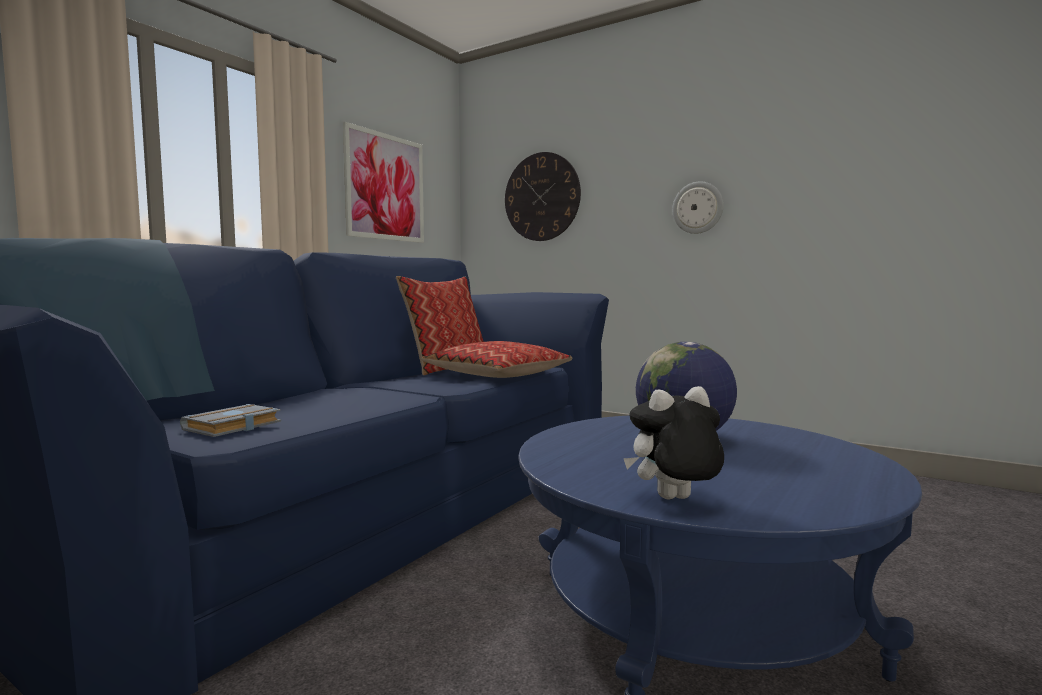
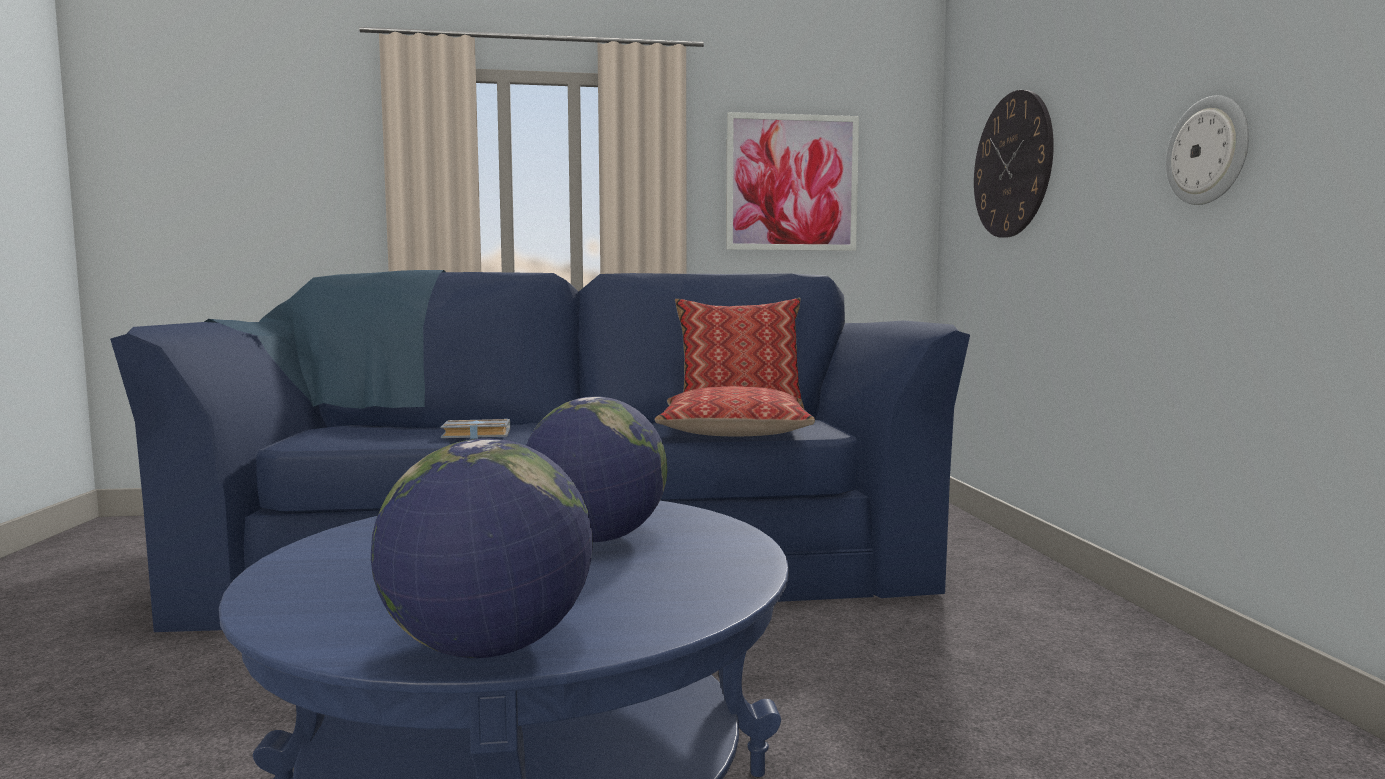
camera: 50 degrees right, 0 degrees up
grey book [180,404,281,437] -> grey book moved to [440,419,510,439]
plush toy [623,386,724,499] -> none
none -> globe [371,438,593,658]

